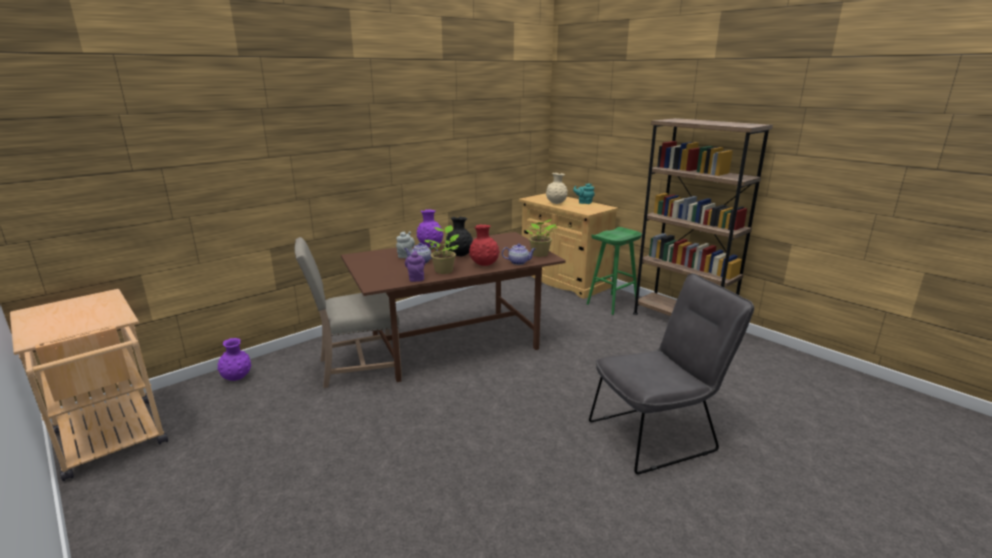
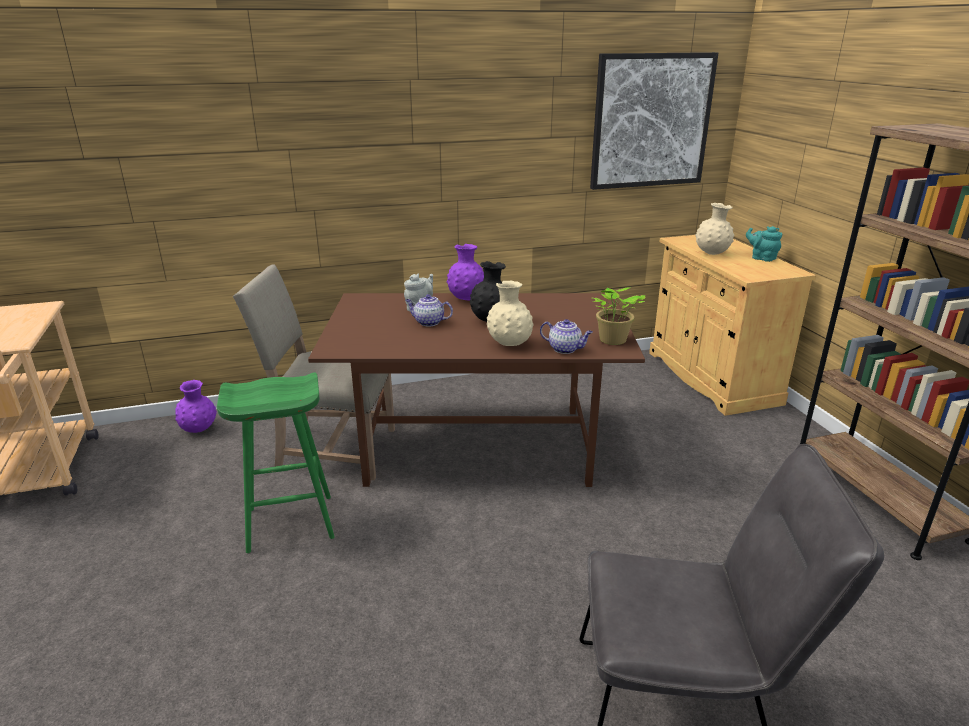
camera: 25 degrees right, 5 degrees up
purple teapot [405,251,425,282] -> none
potted plant [425,225,459,274] -> none
red vase [469,225,499,266] -> beige vase [487,281,534,346]
green stool [587,227,642,315] -> green stool moved to [217,372,335,553]
none -> picture [590,52,718,190]

